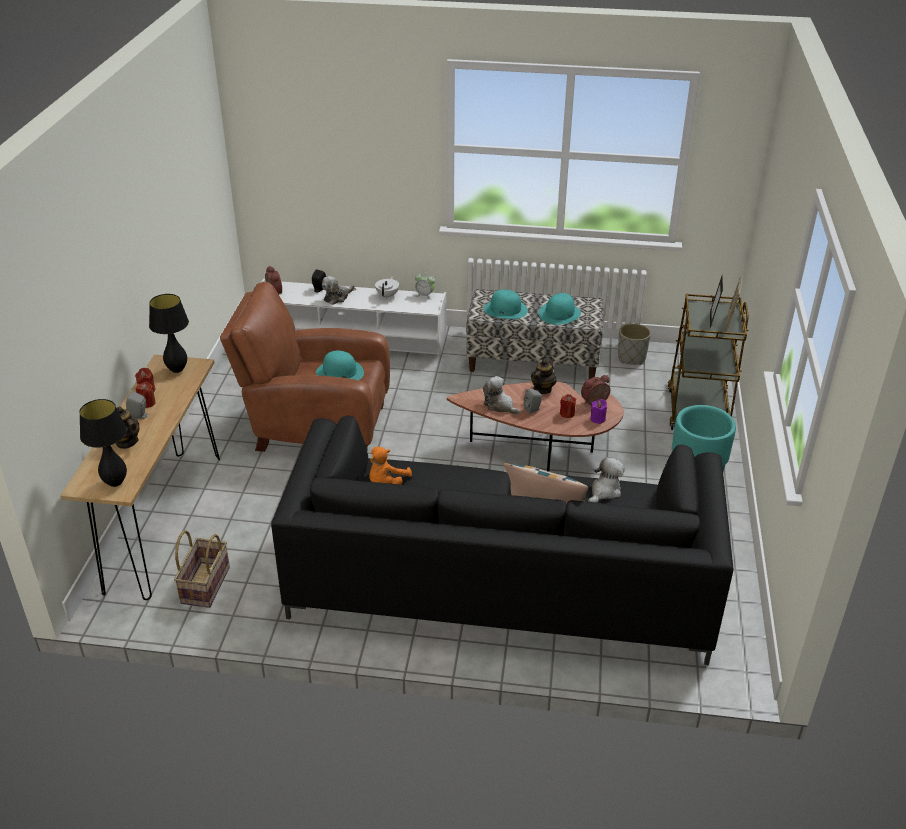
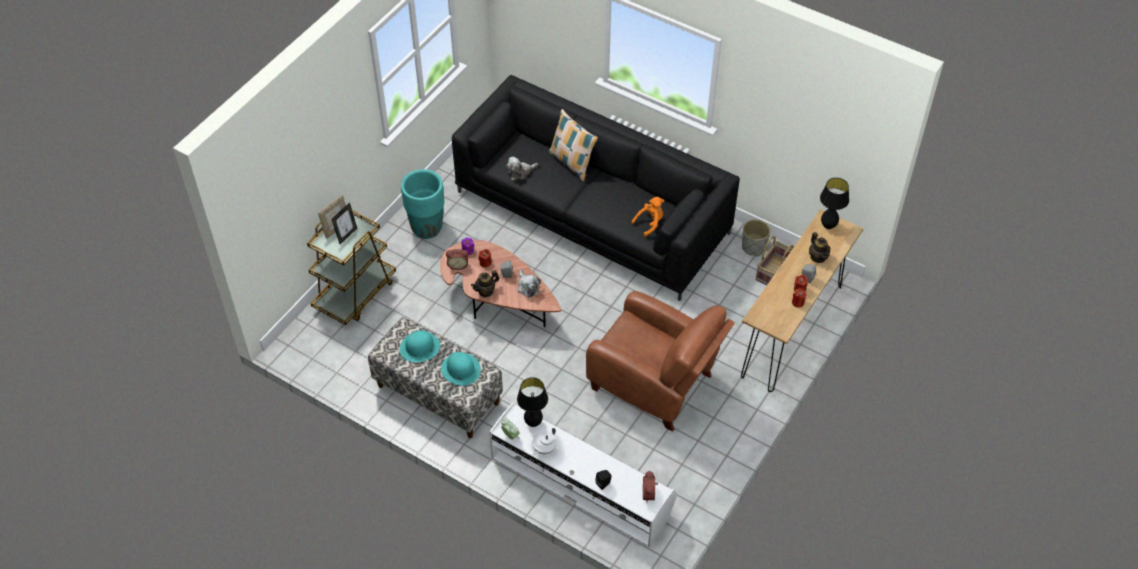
camera: 155 degrees left, 15 degrees up
black table lamp [149,294,189,373] -> black table lamp moved to [517,377,548,427]
turquoise hat [316,351,364,380] -> none
plush toy [322,276,355,305] -> none
grey planter [618,323,651,365] -> grey planter moved to [742,219,770,257]

